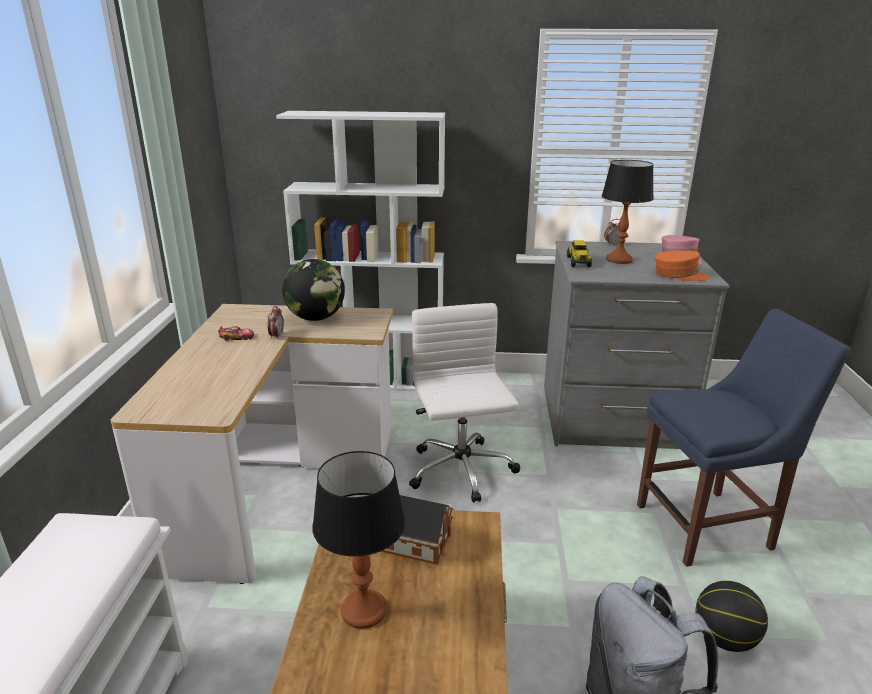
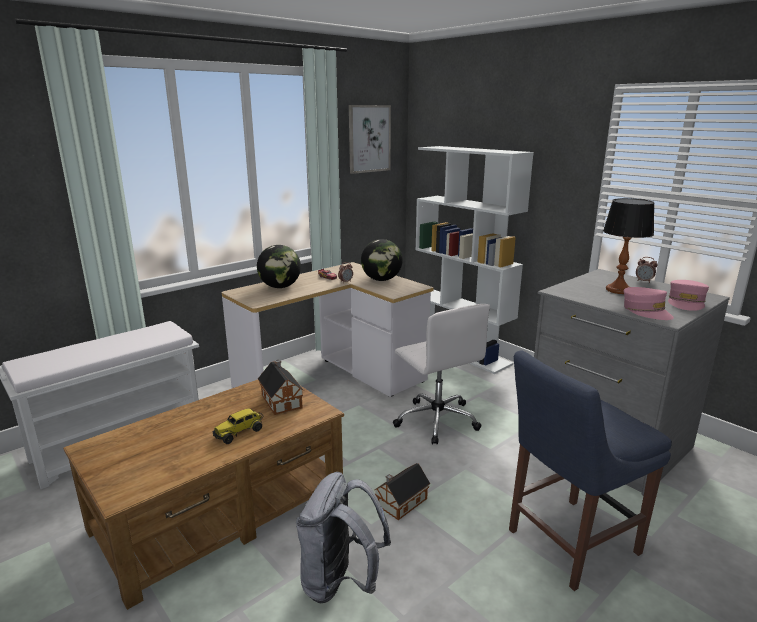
camera: 45 degrees right, 5 degrees down
table lamp [312,451,405,629] -> none
white office chair [409,303,520,503] -> white office chair turned 120 degrees clockwise [393,304,490,445]
toy truck [567,240,592,267] -> toy truck moved to [213,408,263,444]
blue chair [637,309,850,567] -> blue chair turned 120 degrees clockwise [509,351,672,591]
orange cap [654,251,711,281] -> pink cap [624,287,674,320]
basketball [696,581,768,652] -> none
none -> globe [257,245,301,288]
none -> picture [349,105,391,174]
none -> toy house [375,463,430,520]

